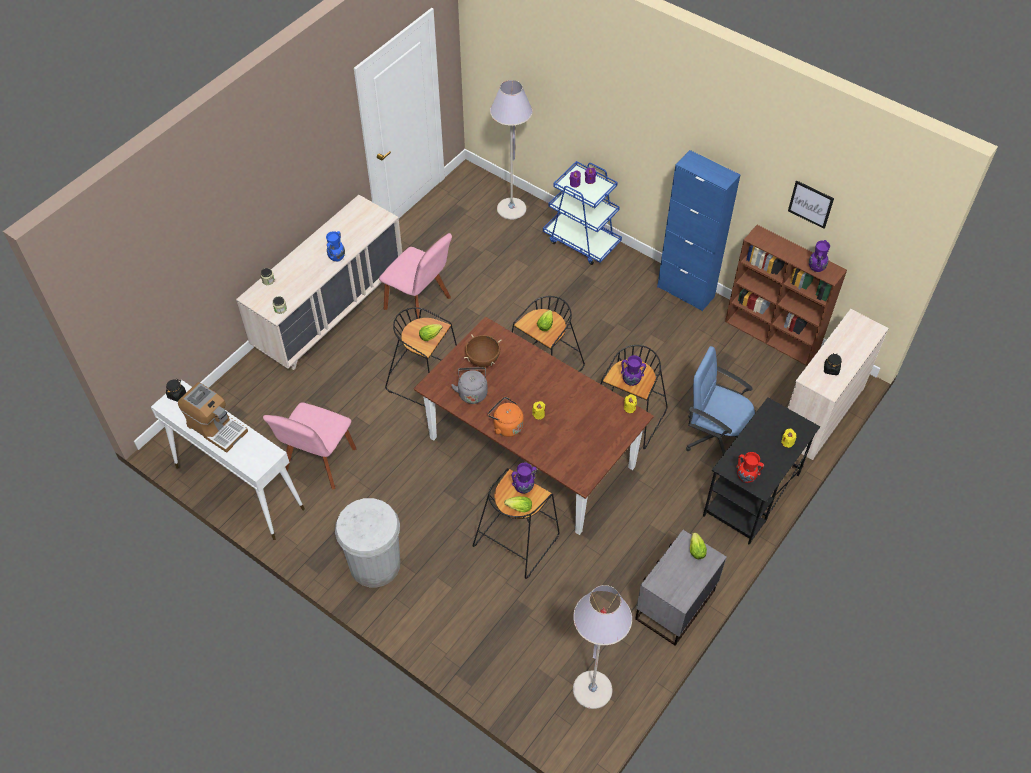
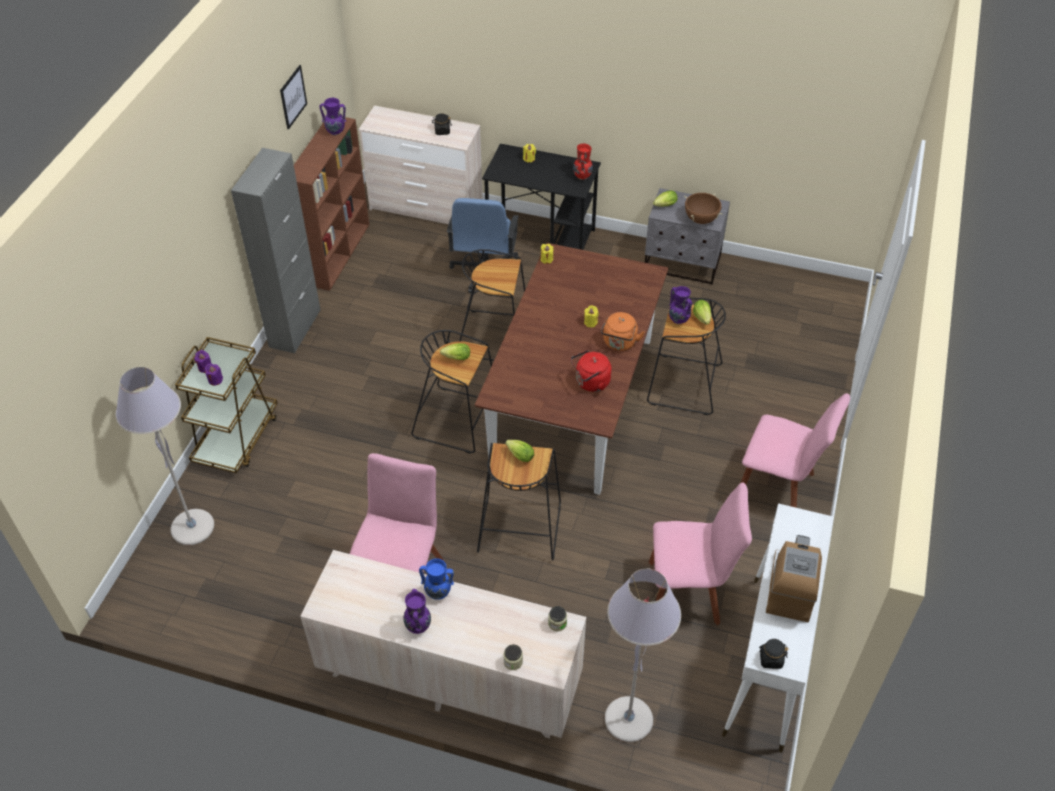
camera: 110 degrees left, 5 degrees down
white trash can [335,498,400,587] -> pink chair [741,393,850,508]
grey kettle [451,367,488,404] -> red kettle [571,350,612,392]
brown cooking pot [464,334,502,367] -> brown cooking pot moved to [684,193,723,224]
blue cart [543,161,622,265] -> brown cart [175,337,278,473]
grey floor lamp [573,585,632,709] -> grey floor lamp moved to [605,569,681,742]
purple vase [621,355,646,386] -> purple vase moved to [403,589,431,634]
blue cabinet [657,150,740,311] -> grey cabinet [231,148,321,353]

